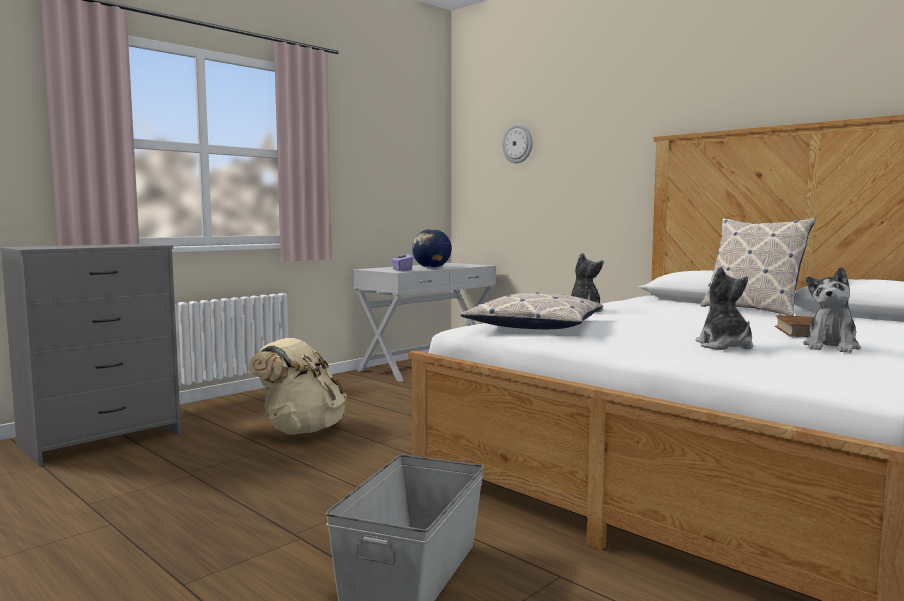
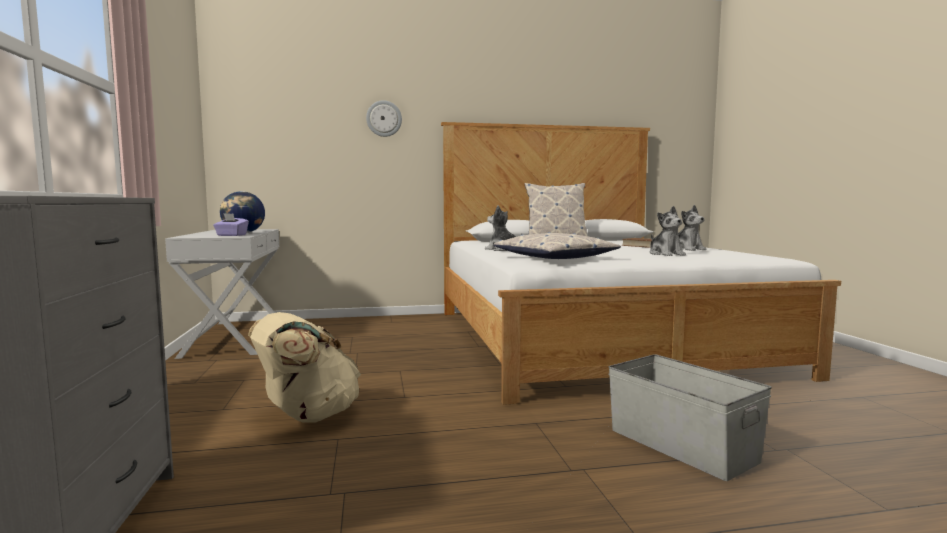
camera: 55 degrees left, 0 degrees up
wall clock [502,124,533,163] -> wall clock moved to [366,100,402,137]
plush toy [695,266,753,350] -> plush toy turned 135 degrees counterclockwise [650,206,686,256]

